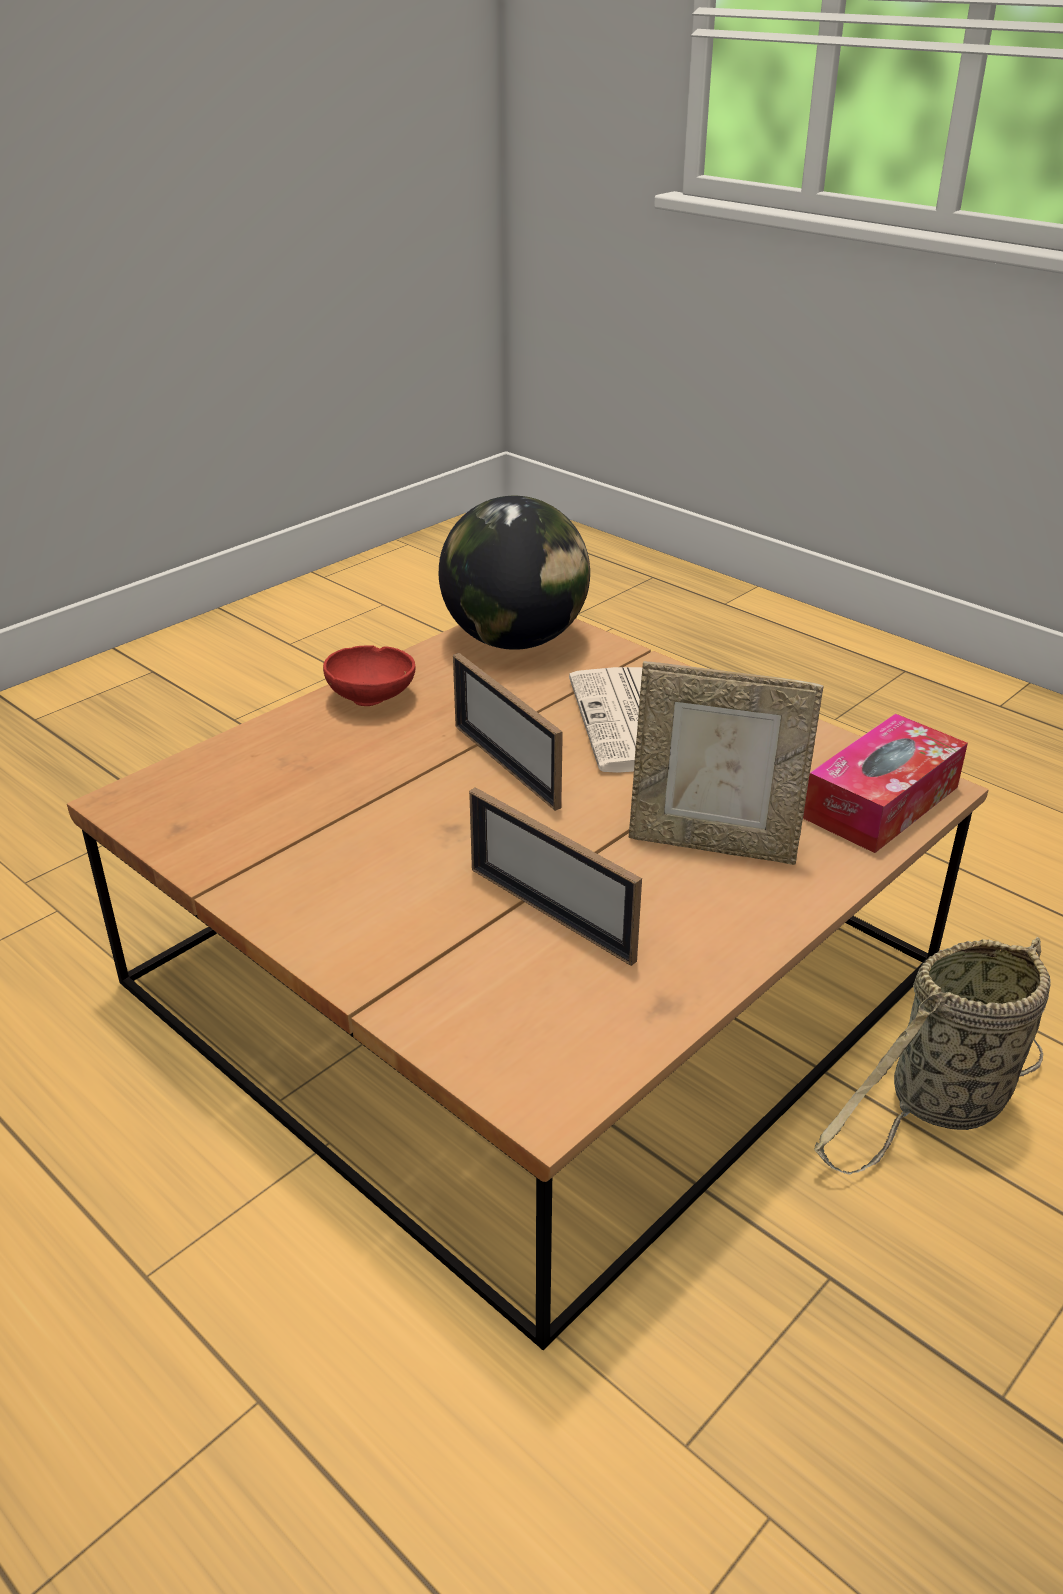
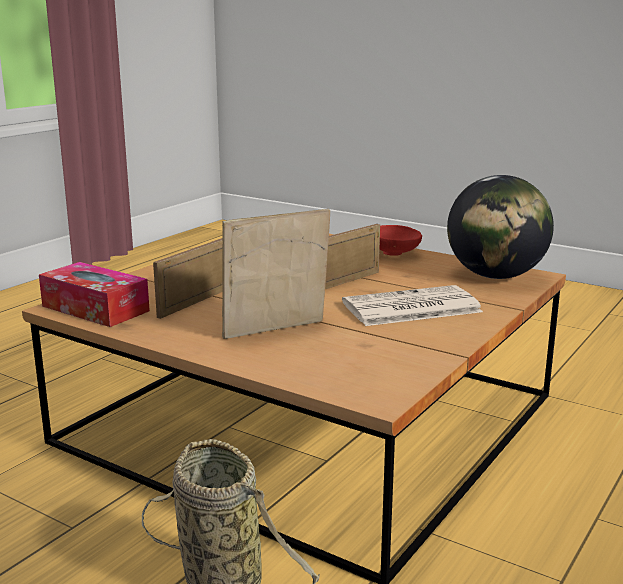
camera: 80 degrees right, 15 degrees down
picture frame [628,661,824,865] -> picture frame turned 60 degrees clockwise [222,209,330,339]
tissue box [803,713,968,853] -> tissue box moved to [39,262,150,327]

